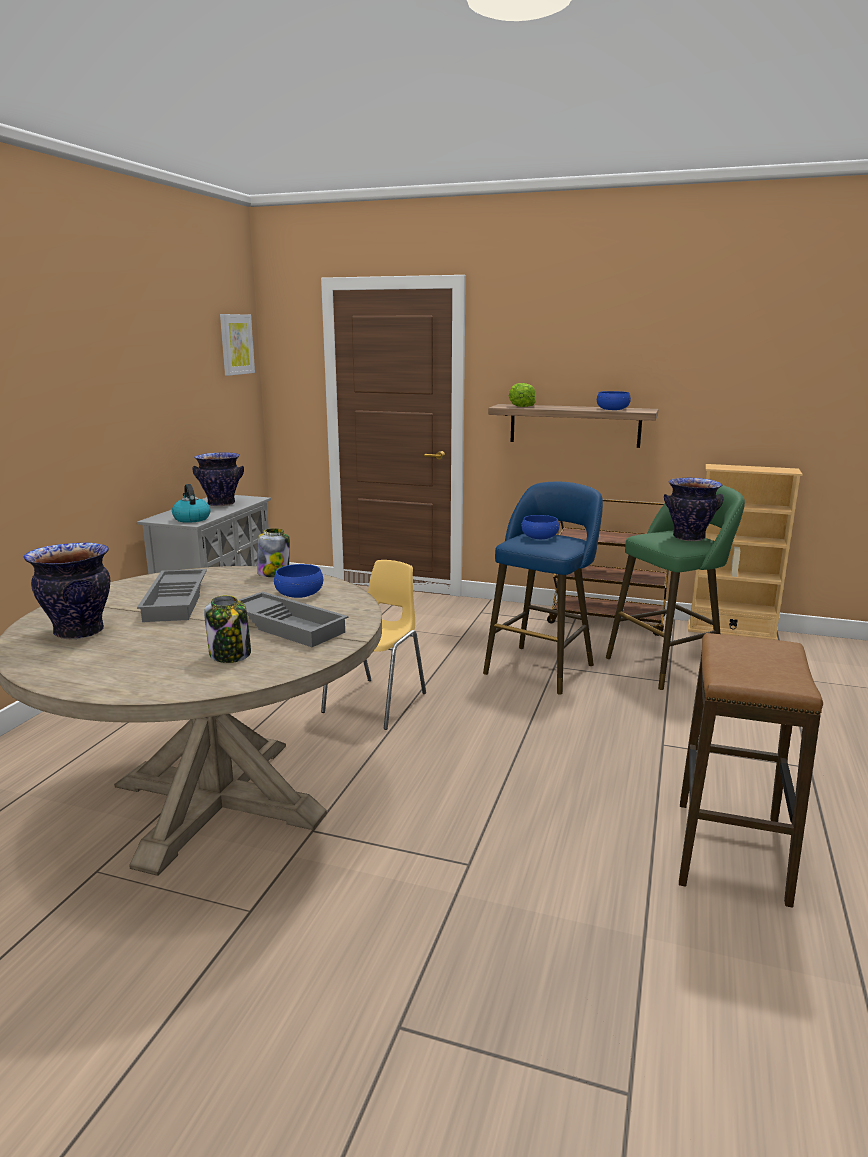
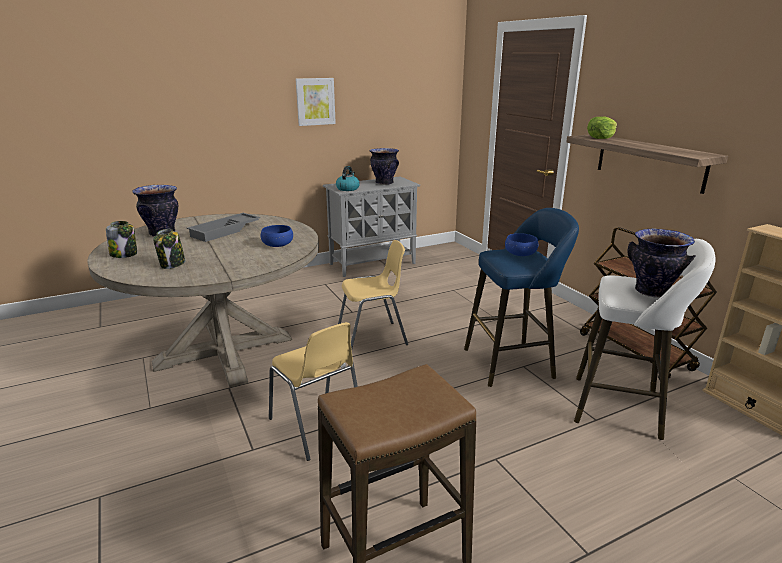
camera: 45 degrees right, 5 degrees up
picture [220,314,255,376] -> picture moved to [296,78,336,126]
grey tray [238,591,349,647] -> none
jar [257,528,290,577] -> jar moved to [106,221,137,258]
blue bowl [597,391,631,410] -> none
green stool [606,485,745,690] -> white stool [574,239,716,440]
none -> yellow chair [269,322,358,461]

